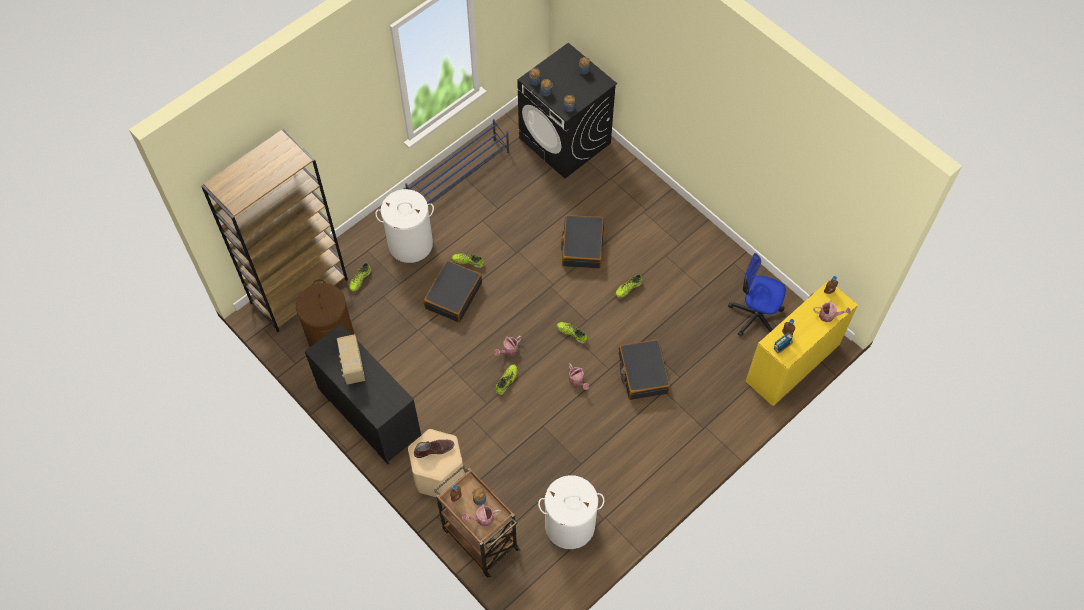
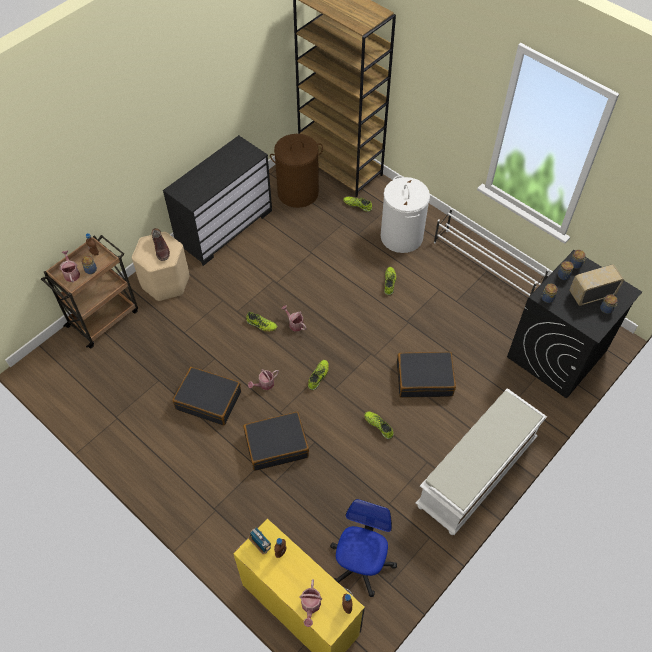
camera: 85 degrees right, 5 degrees down
radio [337,334,365,385] -> radio moved to [569,264,624,306]
blue shoe rack [405,119,509,204] -> white shoe rack [434,208,549,296]
black suitcase [424,260,482,323] -> black suitcase moved to [173,367,241,426]
white laundry basket [538,475,604,549] -> none
none -> white bench [416,388,547,535]

